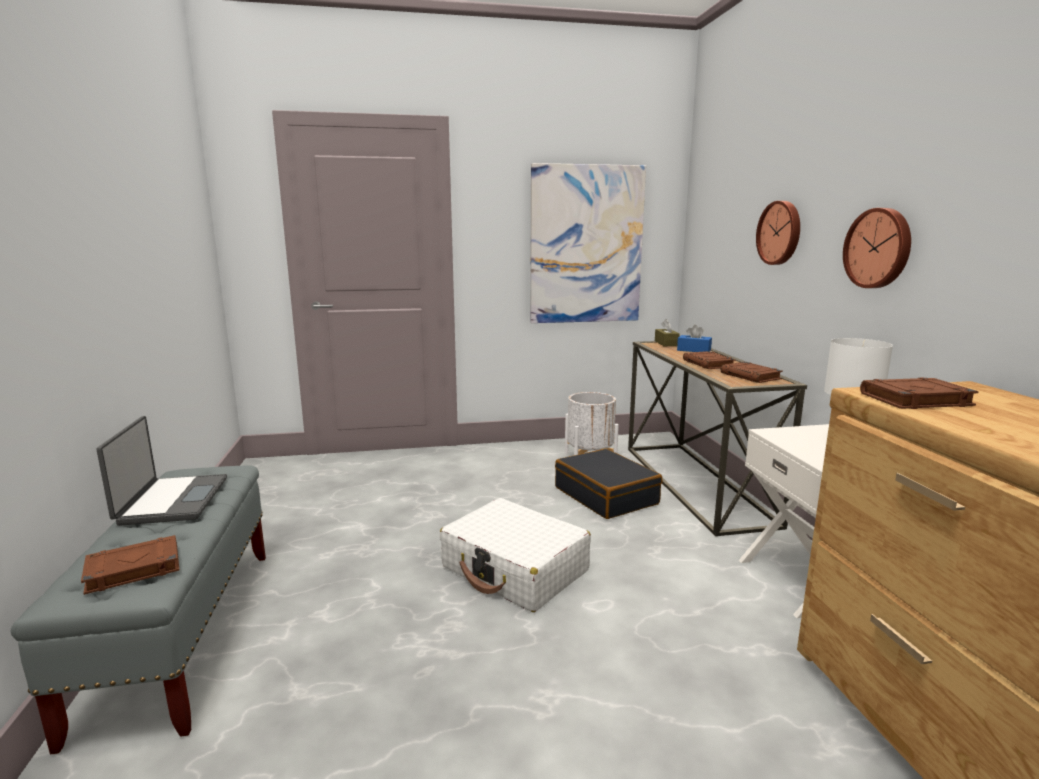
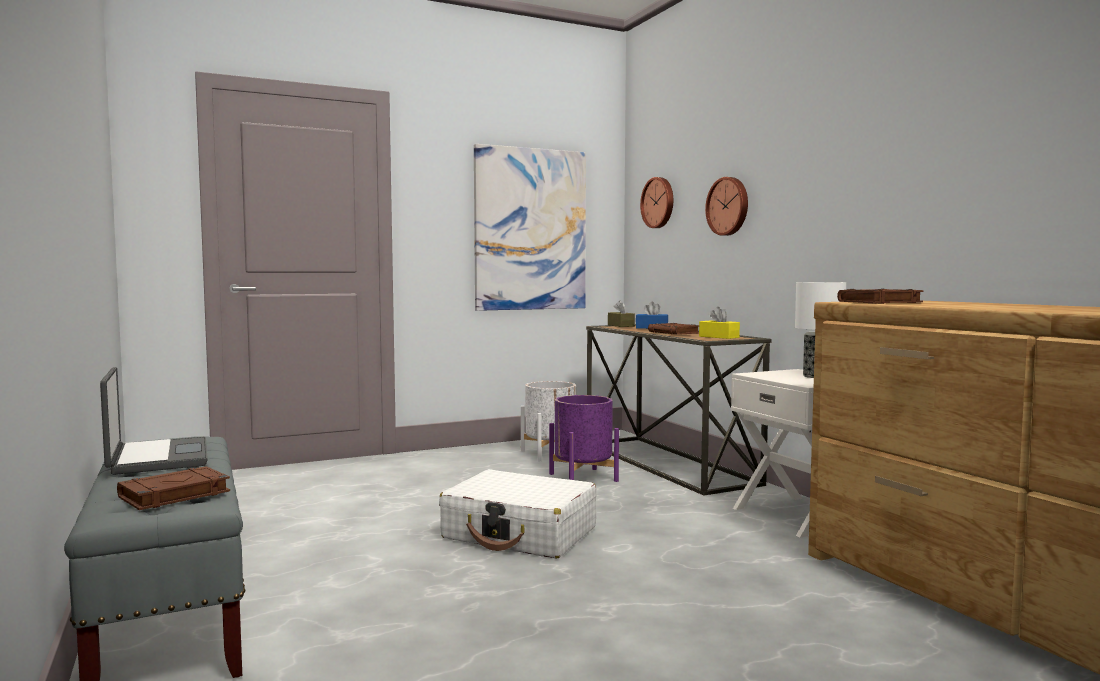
camera: 15 degrees left, 10 degrees down
black suitcase [555,448,662,519] -> purple planter [549,395,619,482]
brown book [721,362,783,383] -> yellow tissue box [699,307,740,339]
wall clock [843,208,911,288] -> wall clock moved to [640,177,673,228]

